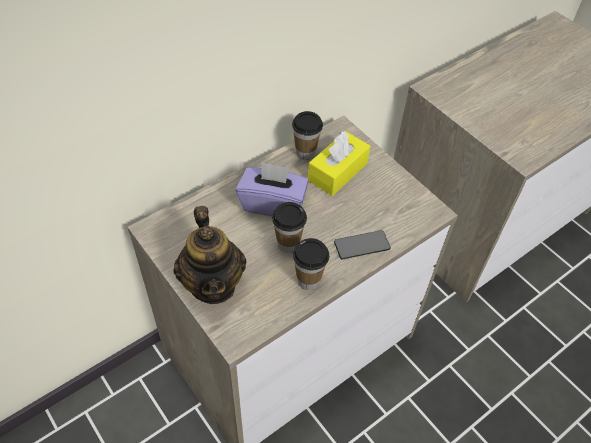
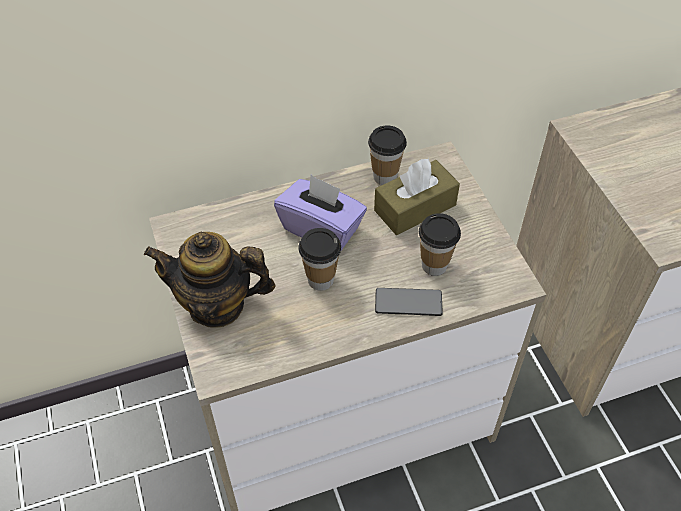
camera: 20 degrees right, 0 degrees up
teapot [173,206,246,304] -> teapot turned 90 degrees clockwise [144,232,276,328]
cup [293,238,329,290] -> cup moved to [419,213,461,276]
yellow tissue box [308,131,371,196] -> brown tissue box [374,158,460,235]

